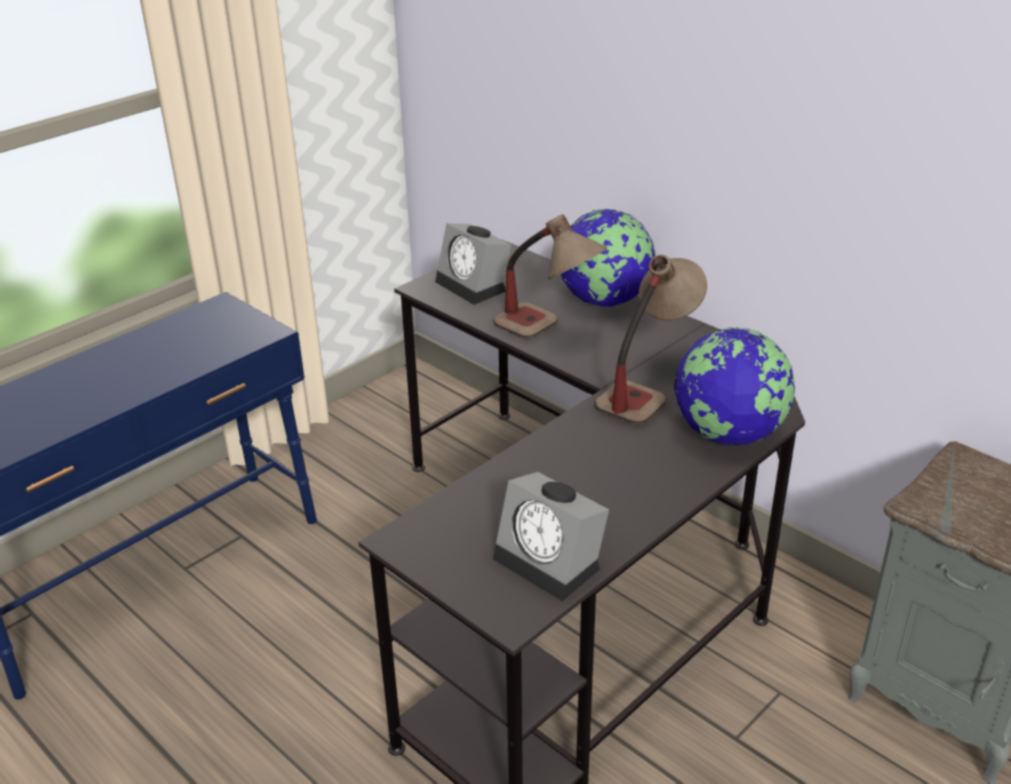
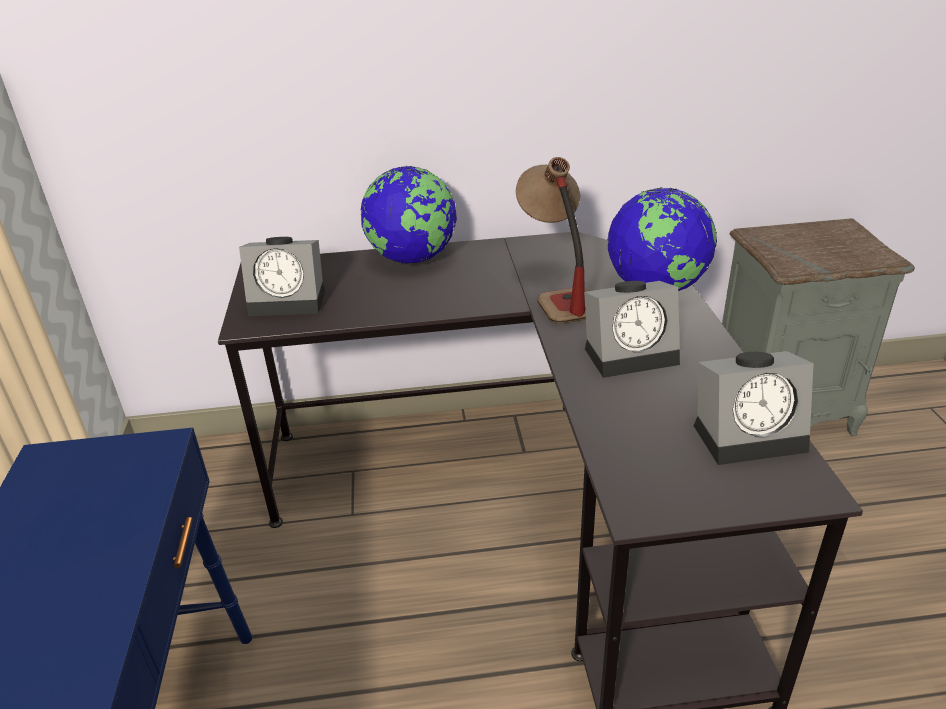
camera: 50 degrees left, 0 degrees up
table lamp [493,214,607,339] -> none
none -> alarm clock [584,281,680,378]

